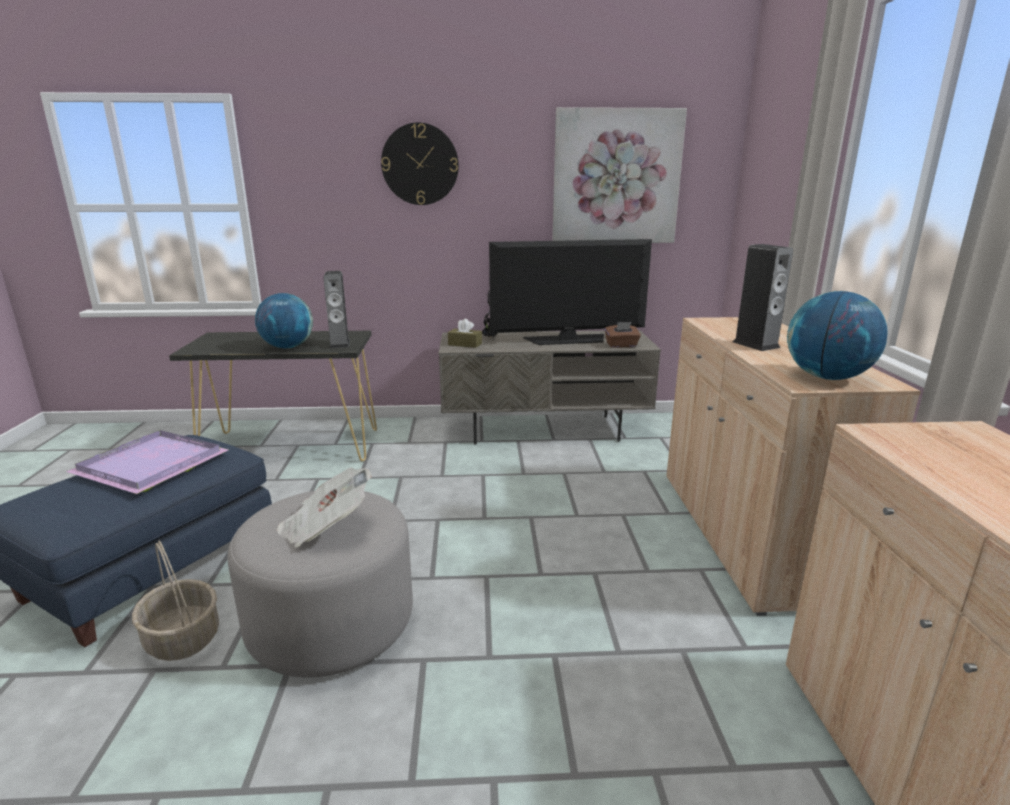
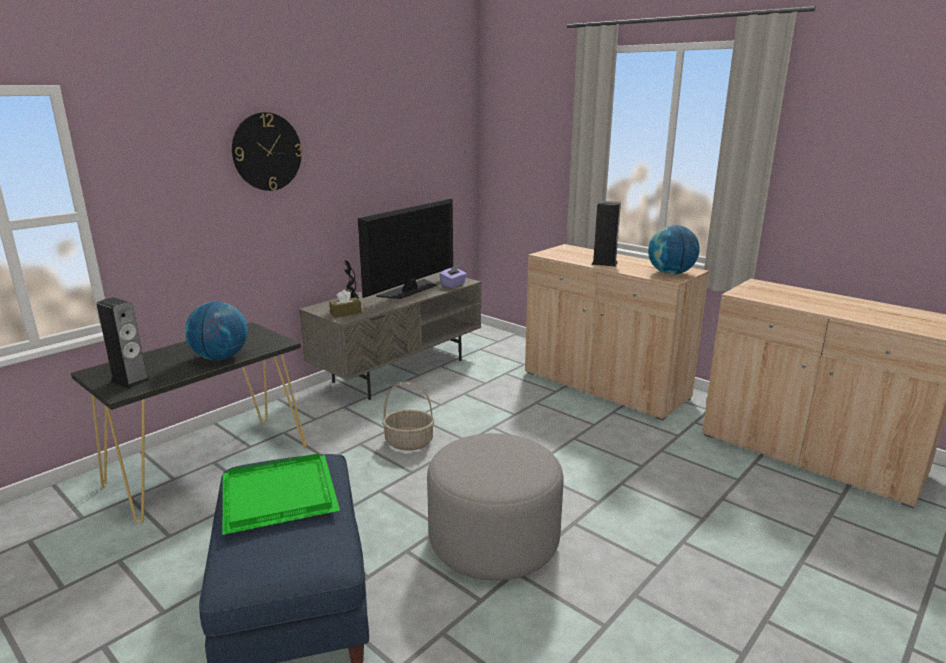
camera: 45 degrees left, 0 degrees up
purple tray [66,430,229,494] -> green tray [223,453,340,535]
basket [132,540,219,661] -> basket moved to [382,382,434,451]
newspaper [276,467,372,548] -> none
speaker [323,271,350,348] -> speaker moved to [97,297,150,389]
picture [552,107,687,243] -> none
brown tissue box [605,322,641,348] -> purple tissue box [439,265,467,288]

